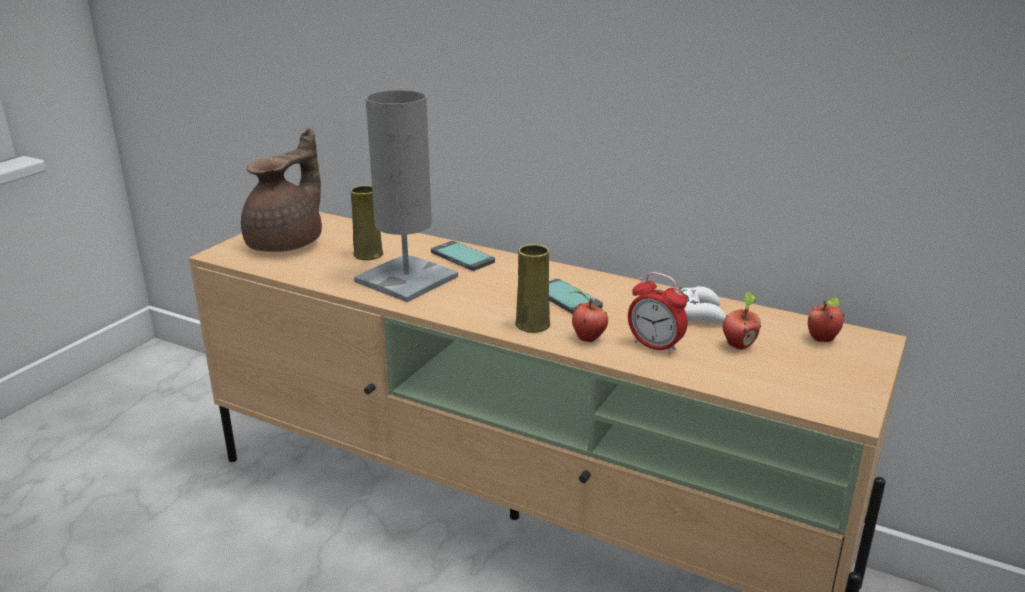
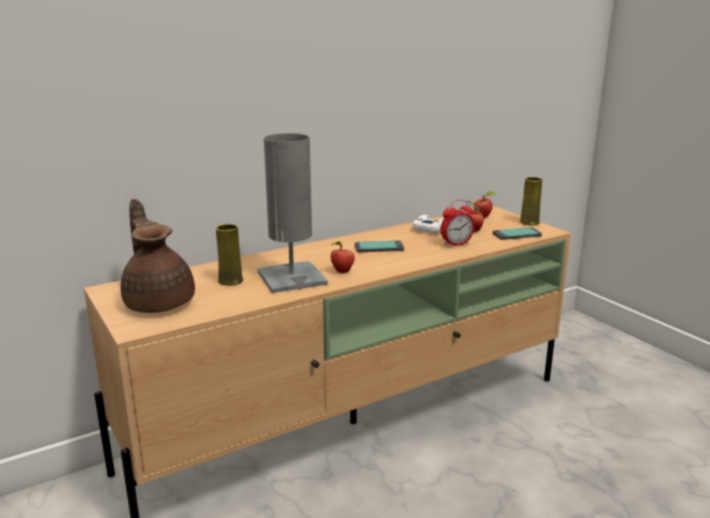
camera: 60 degrees left, 5 degrees down
phone [431,241,495,271] -> phone moved to [493,227,542,240]
yellow vase [515,244,550,333] -> yellow vase moved to [520,177,542,225]
apple [570,291,608,342] -> apple moved to [331,242,355,273]

